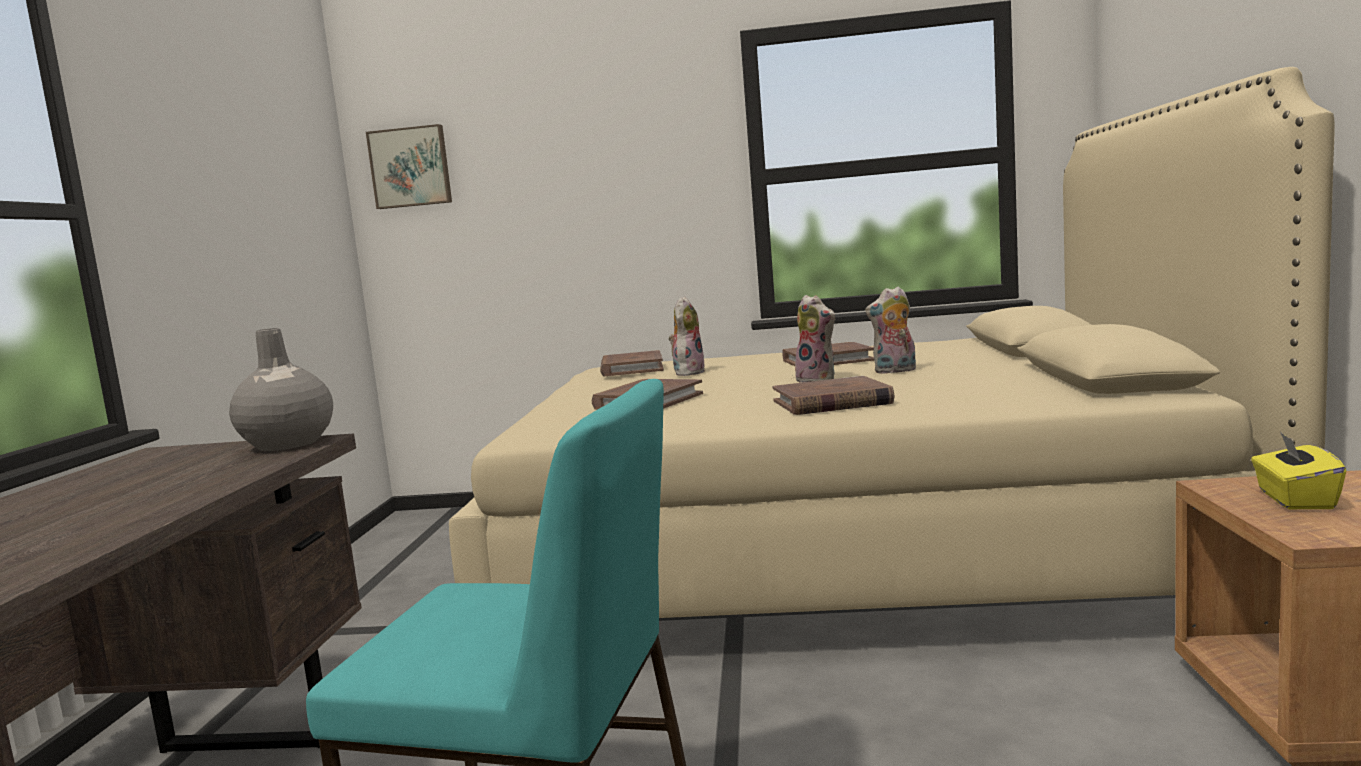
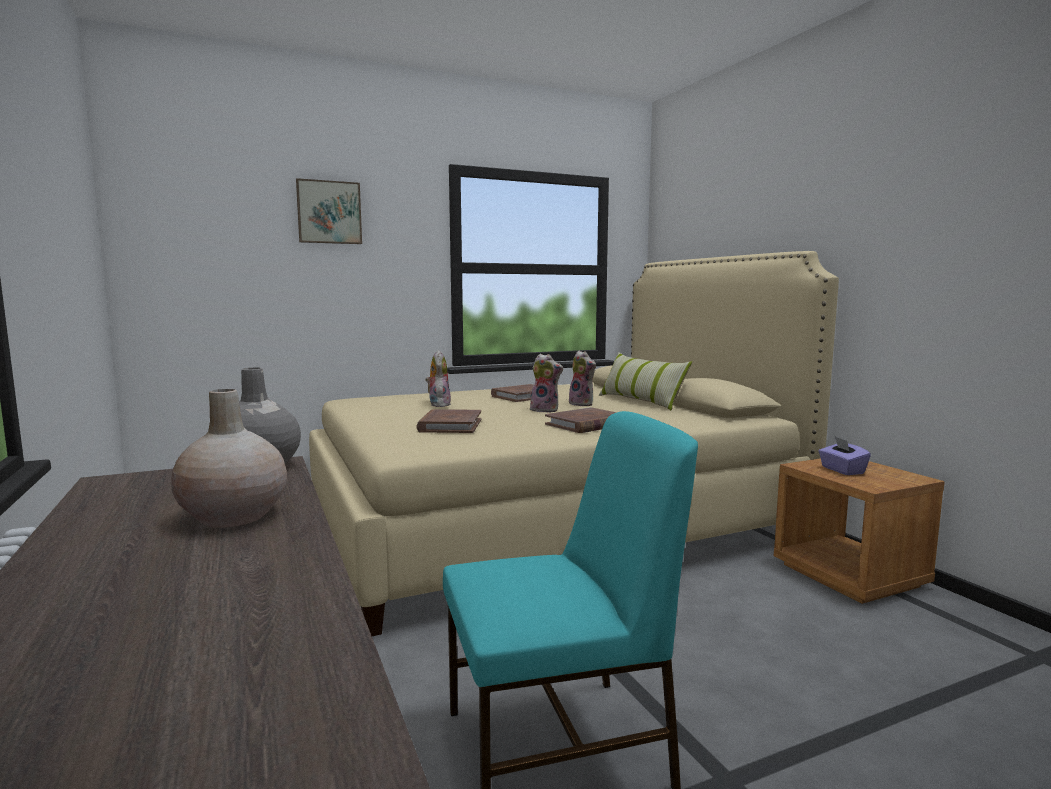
camera: 30 degrees left, 0 degrees up
picture [366,124,452,209] -> picture moved to [296,178,362,244]
brown book [600,350,664,376] -> none
plush toy [865,287,916,374] -> plush toy turned 90 degrees counterclockwise [569,351,596,406]
yellow tissue box [1251,432,1346,509] -> purple tissue box [818,437,871,475]
none -> beige vase [171,389,287,528]
none -> pillow [599,352,692,410]

